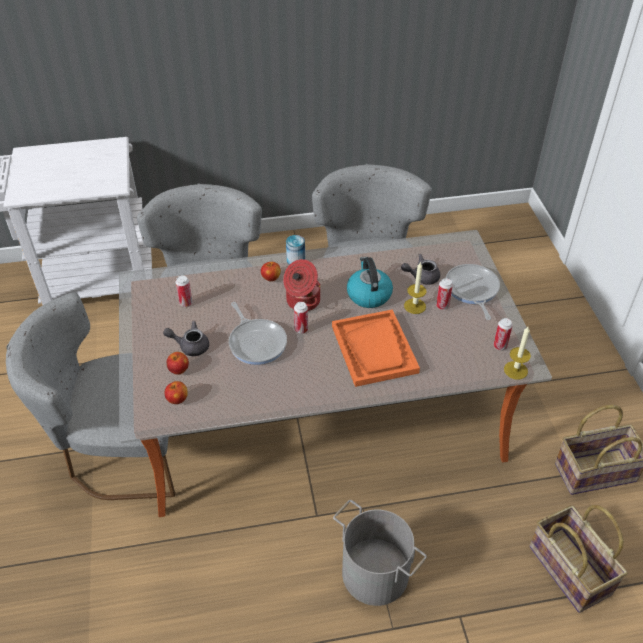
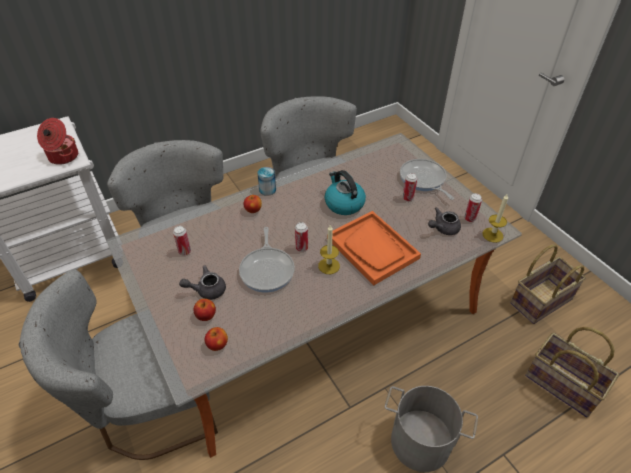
camera: 20 degrees left, 0 degrees up
frying pan [229,302,287,365] -> frying pan turned 45 degrees clockwise [239,227,295,293]
cooking pot [283,259,320,311] -> cooking pot moved to [37,118,78,165]
grey teapot [401,254,440,285] -> grey teapot moved to [428,207,461,235]
candle [404,262,426,314] -> candle moved to [318,225,340,274]

